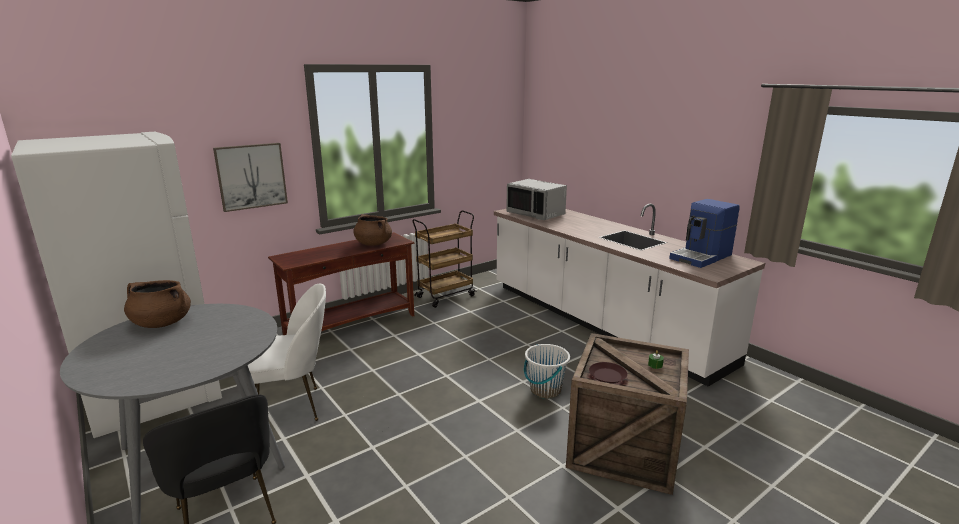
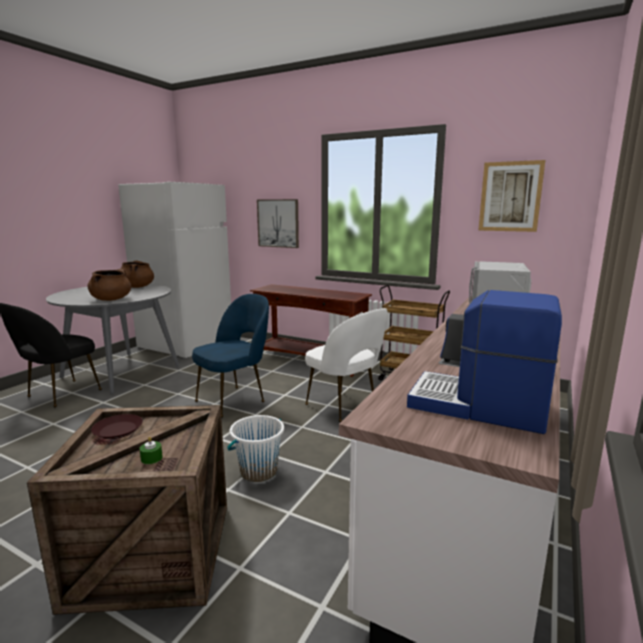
camera: 65 degrees right, 5 degrees down
white chair [248,284,326,421] -> white chair moved to [305,308,387,422]
brown cooking pot [353,214,392,246] -> brown cooking pot moved to [87,269,131,301]
none -> blue chair [192,294,269,418]
none -> picture [478,160,545,232]

